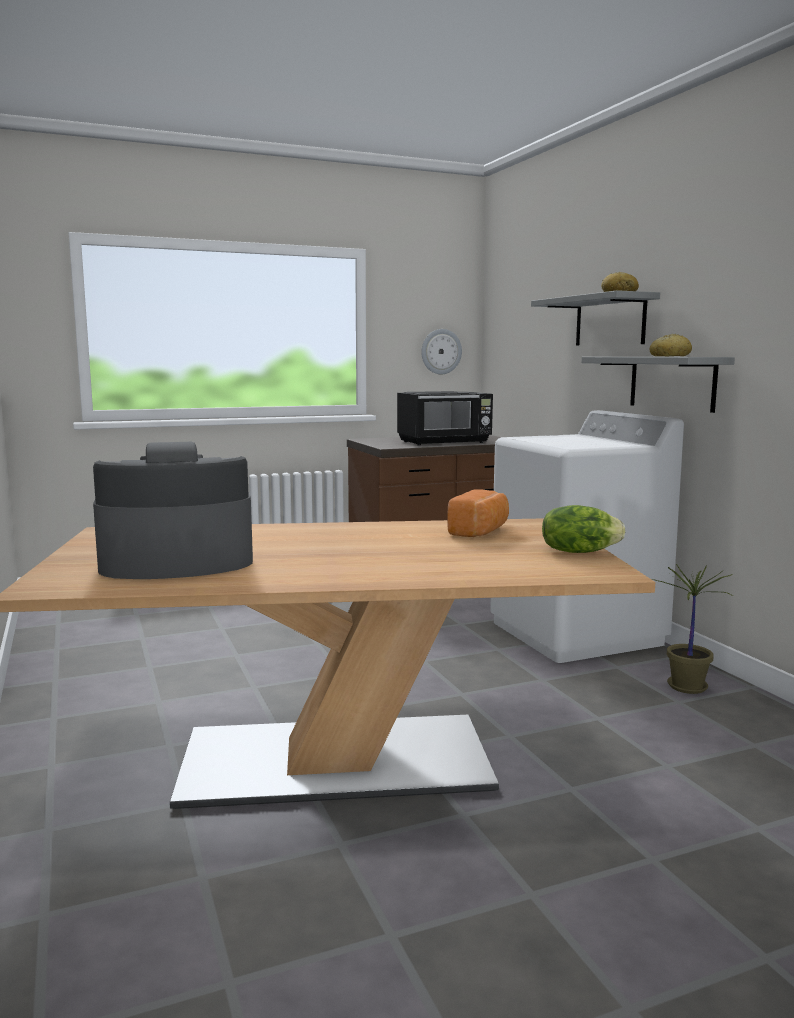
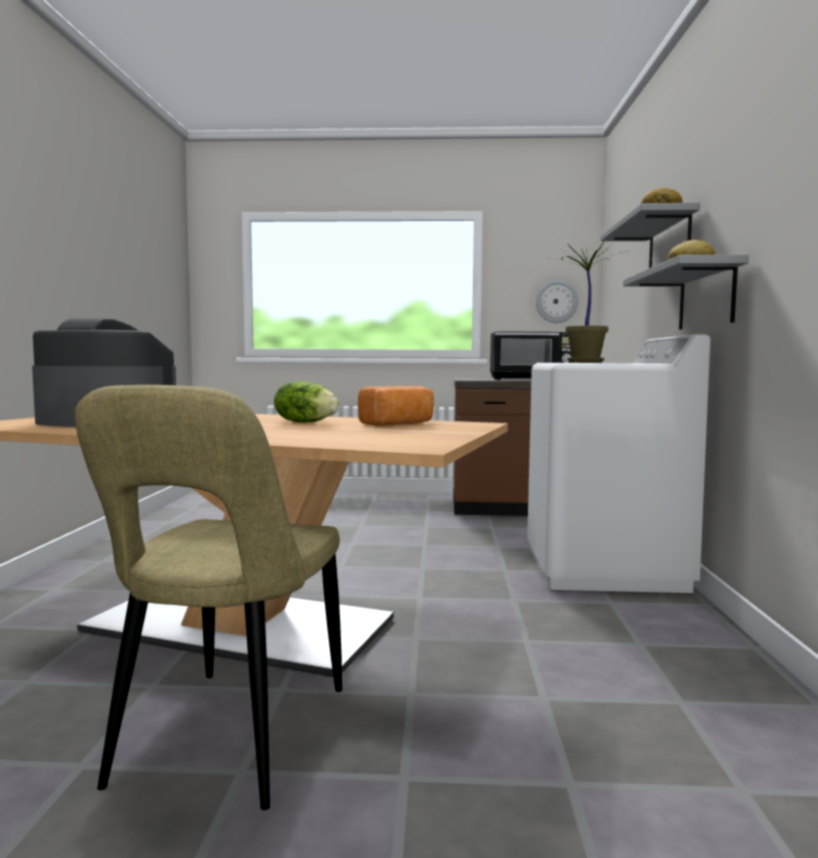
camera: 25 degrees right, 5 degrees down
lettuce [542,505,625,553] -> lettuce moved to [274,381,339,423]
potted plant [652,564,733,694] -> potted plant moved to [553,242,629,363]
none -> beige chair [75,385,342,810]

